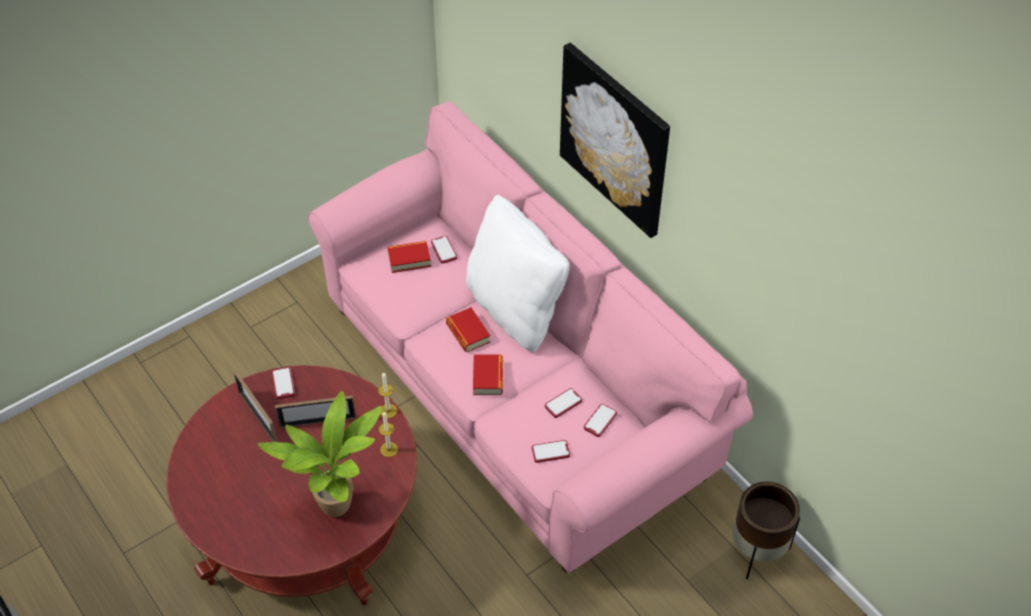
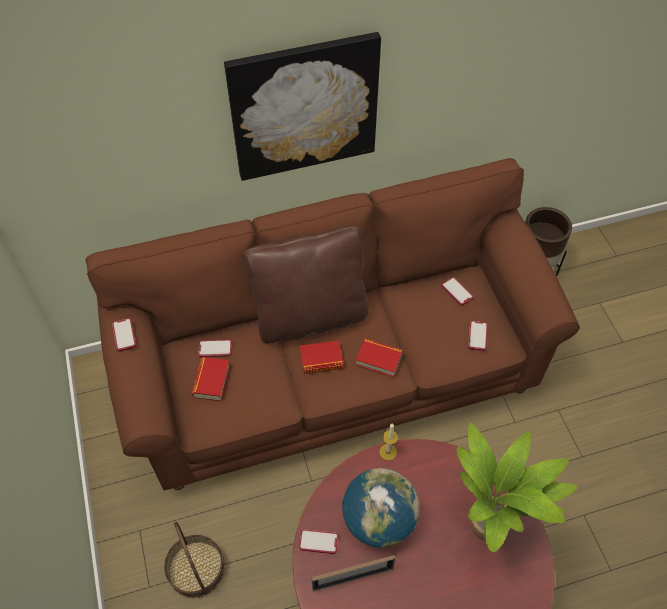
camera: 70 degrees left, 5 degrees up
picture frame [275,395,356,428] -> globe [342,468,419,548]
pink sofa [308,101,753,574] -> brown sofa [86,158,580,490]
candle [379,411,398,457] -> none
white pillow [466,195,570,353] -> brown pillow [243,226,369,344]
phone [545,388,582,418] -> phone moved to [112,318,136,352]
none -> basket [164,522,225,598]

